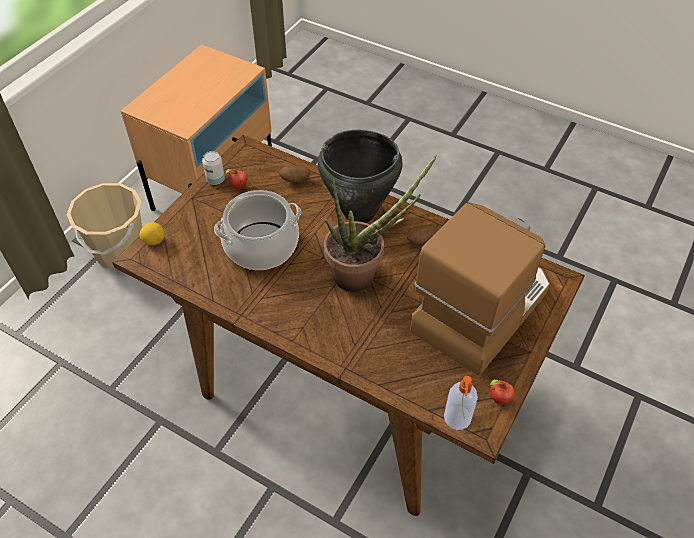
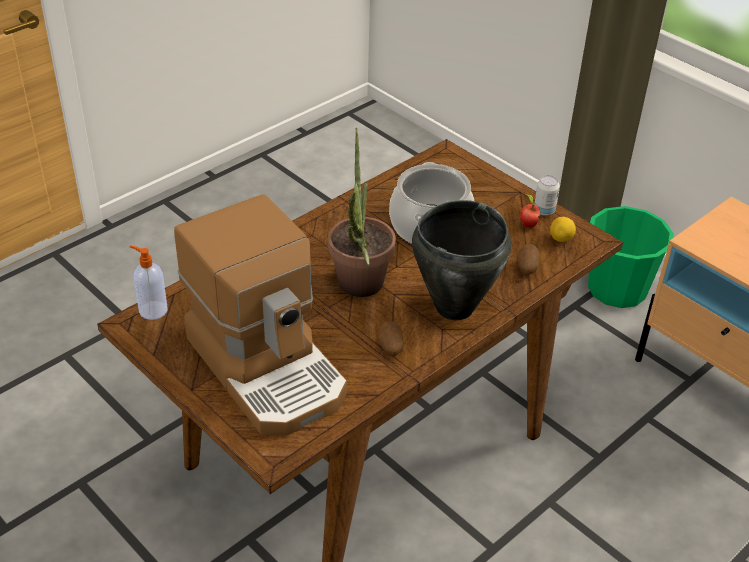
camera: 105 degrees right, 10 degrees down
beige bucket [67,183,142,269] -> green bucket [588,206,674,308]
lemon [140,222,164,245] -> lemon moved to [550,217,576,242]
apple [490,379,515,404] -> none

